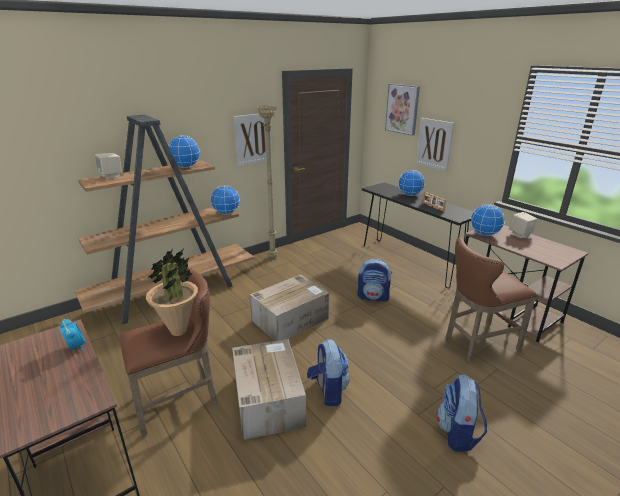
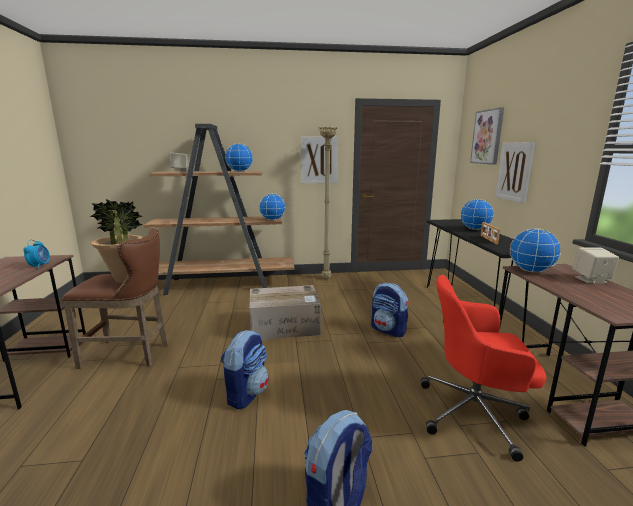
camera: 30 degrees right, 10 degrees down
cardboard box [232,339,306,440] -> none
brown stool [445,237,536,362] -> red office chair [421,275,546,462]

